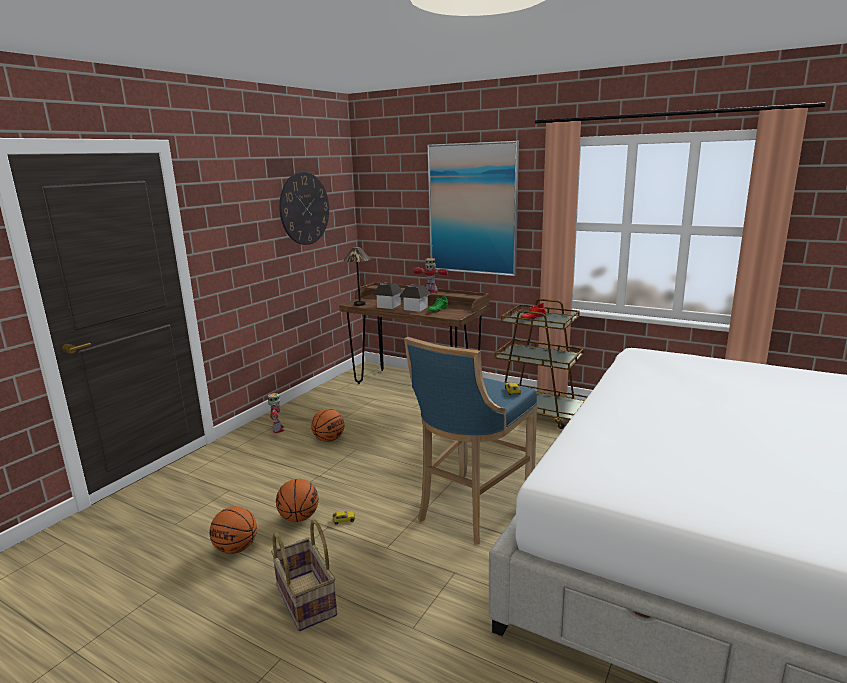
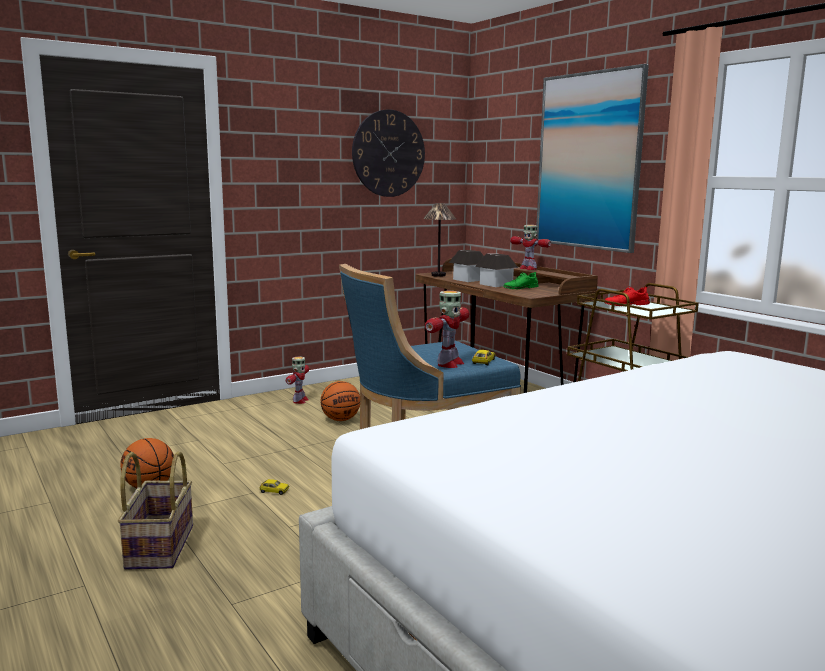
camera: 25 degrees right, 5 degrees down
basketball [276,479,319,522] -> none
none -> toy robot [425,291,469,368]

